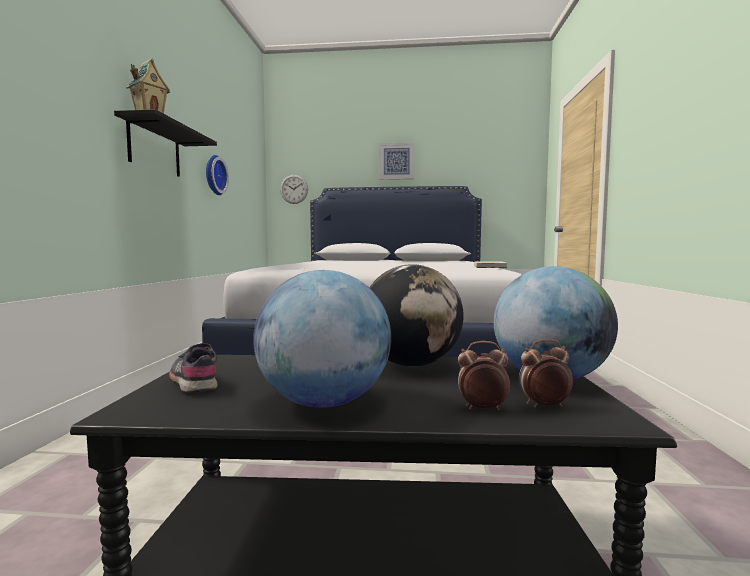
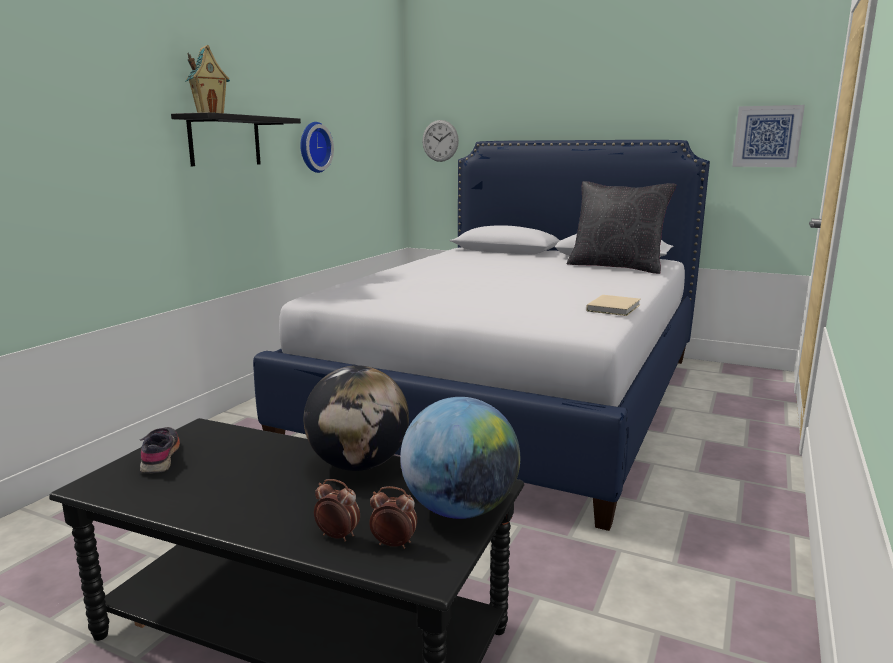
camera: 20 degrees right, 10 degrees up
globe [253,270,391,408] -> none
picture [379,142,414,180] -> picture moved to [732,105,805,167]
none -> black pillow [567,181,676,274]

